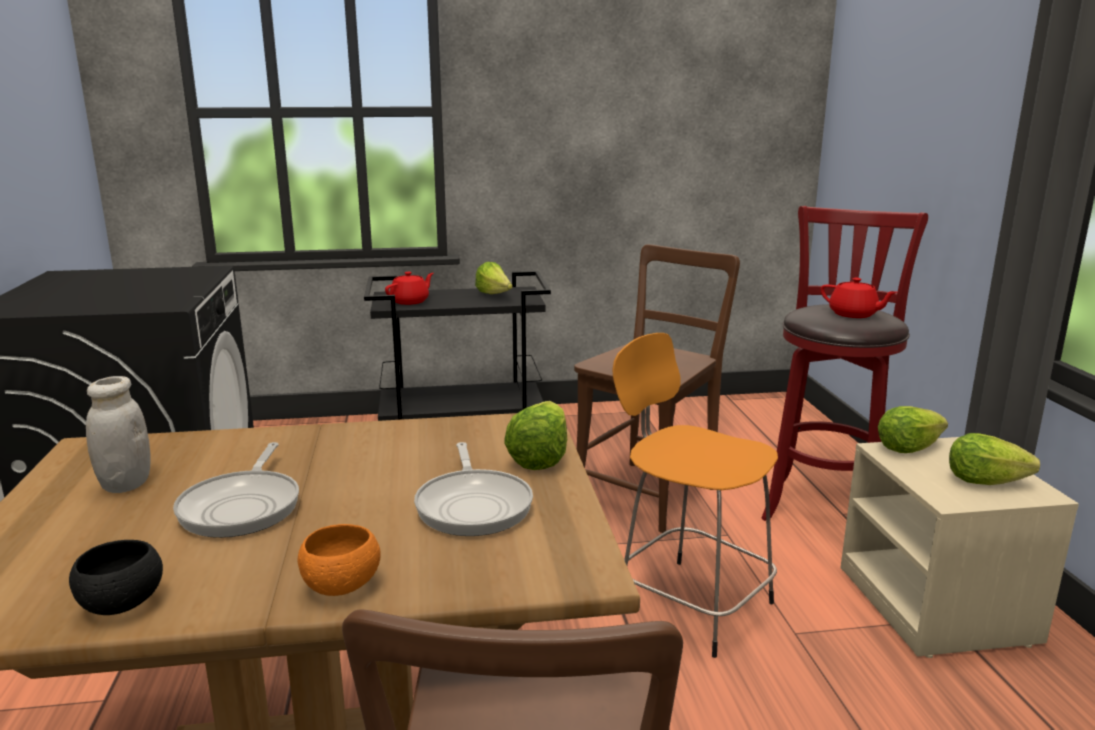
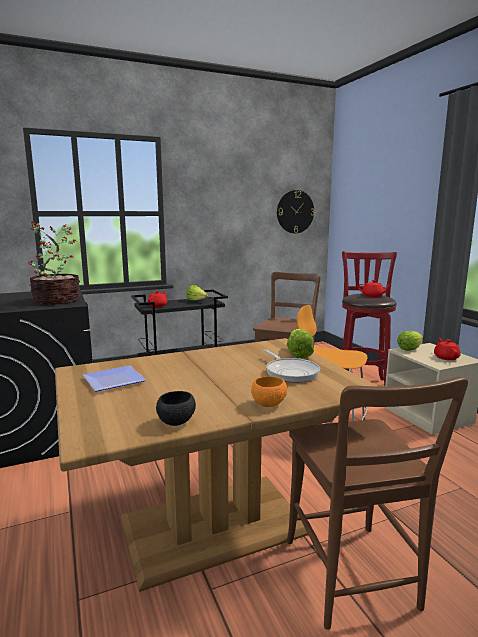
camera: 15 degrees left, 5 degrees down
white jar [86,376,151,493] -> plate [83,366,146,392]
frying pan [173,442,299,538] -> none
lettuce [949,433,1040,485] -> red teapot [434,338,461,360]
none -> potted plant [28,221,80,305]
none -> wall clock [277,190,315,233]

